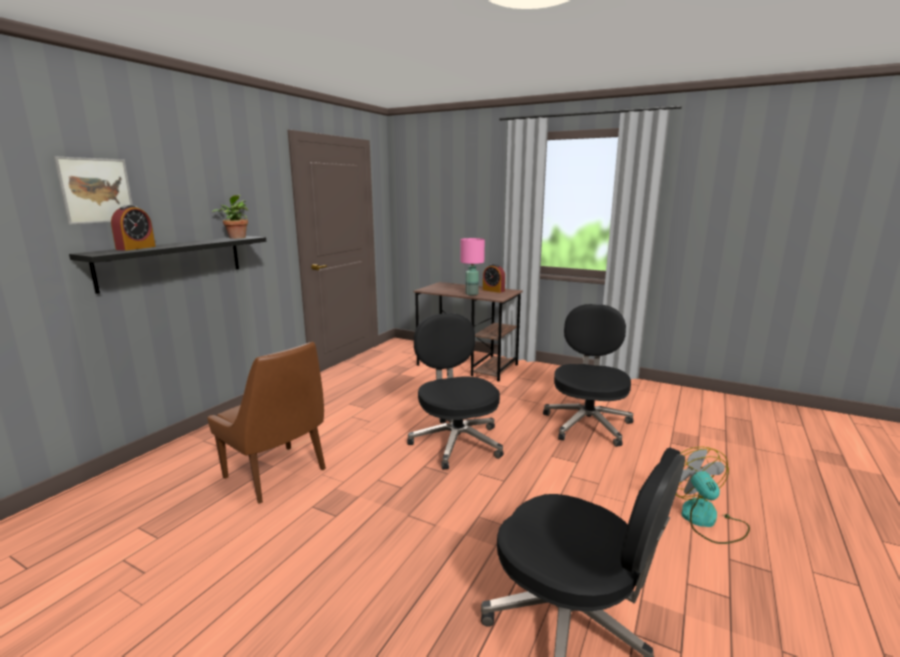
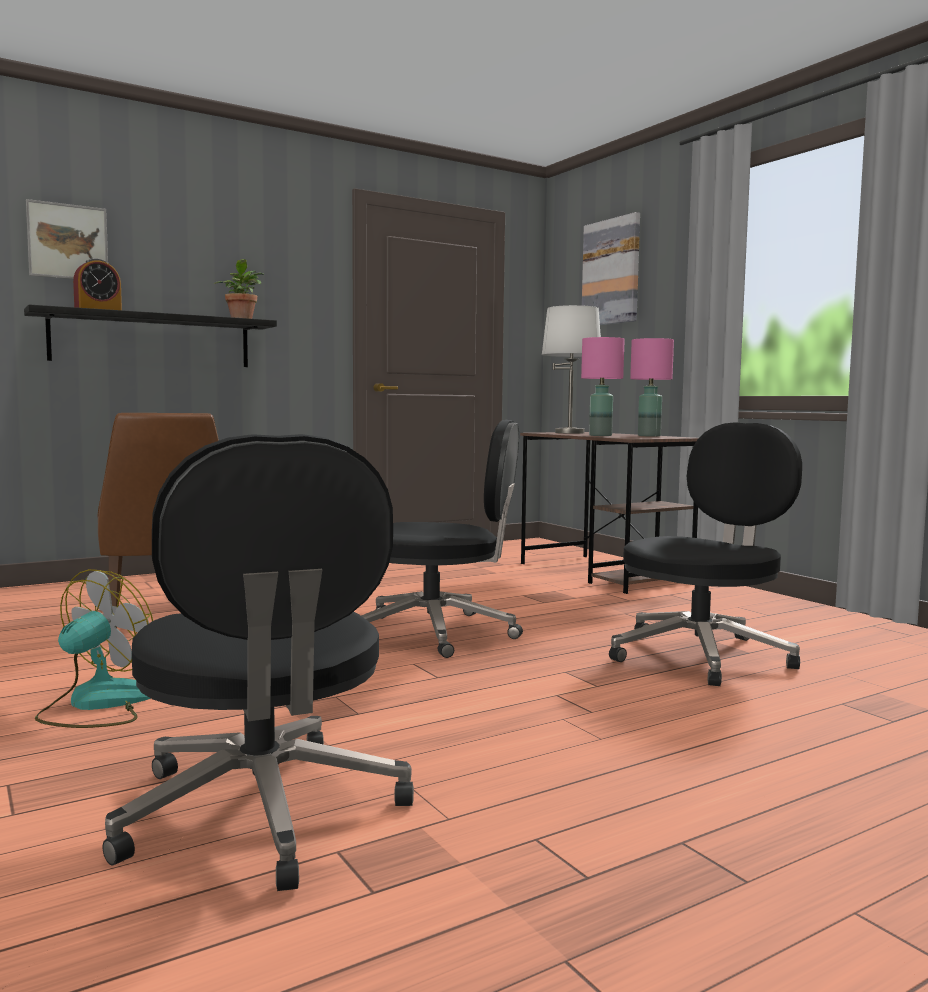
camera: 30 degrees right, 10 degrees down
black office chair [407,313,504,470] -> black office chair turned 90 degrees clockwise [361,420,523,658]
alarm clock [483,264,505,293] -> pink table lamp [630,338,674,437]
fan [676,446,750,544] -> fan moved to [35,569,153,728]
none -> white table lamp [542,305,601,434]
none -> picture [582,212,640,325]

